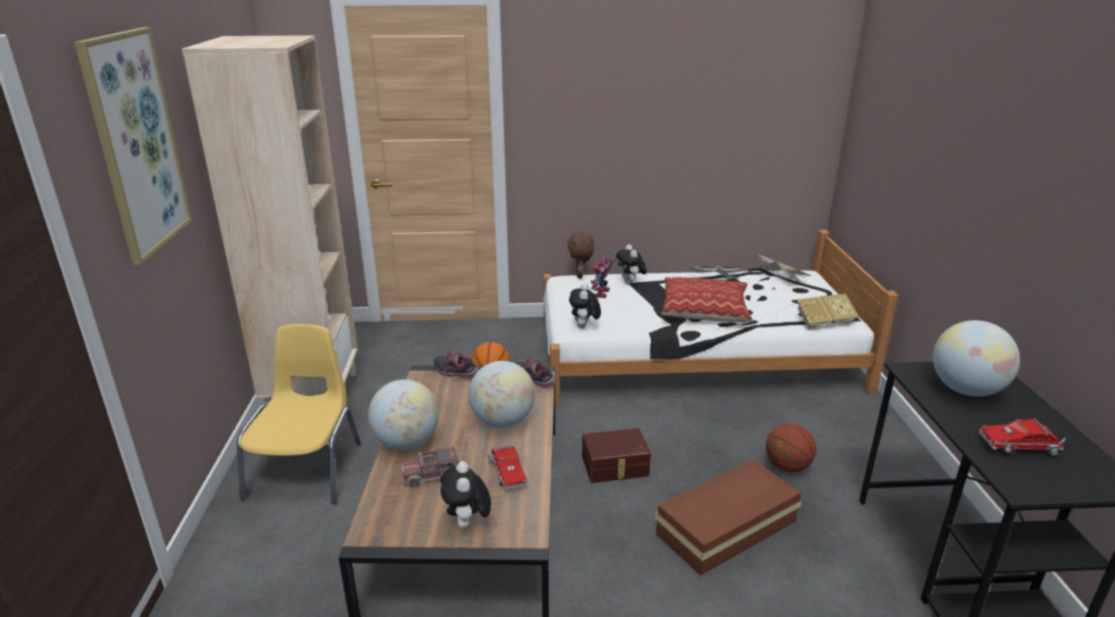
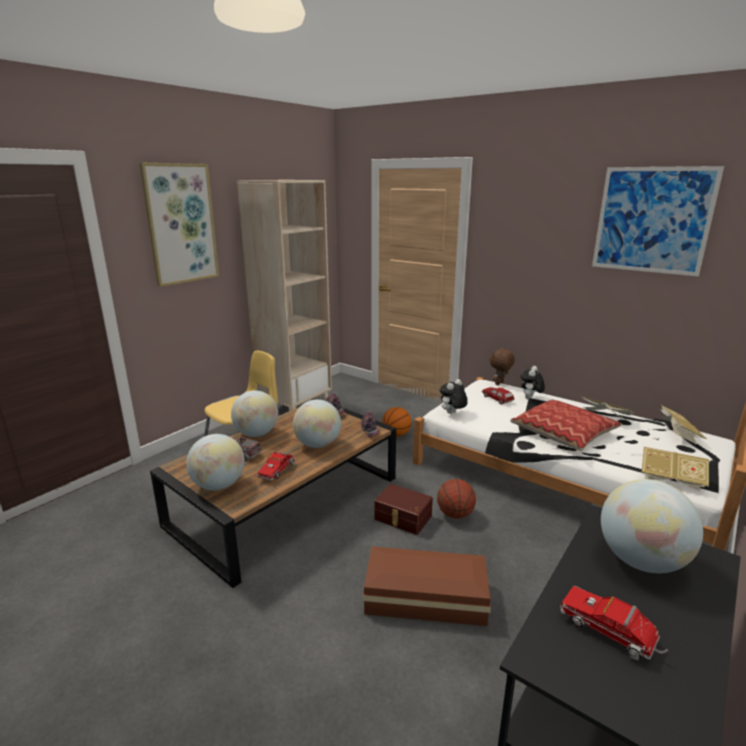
camera: 40 degrees right, 5 degrees down
plush toy [441,461,491,528] -> globe [186,434,245,490]
toy robot [591,249,616,298] -> toy car [482,387,515,404]
basketball [766,423,816,472] -> basketball moved to [437,479,476,519]
none -> picture [592,166,724,277]

